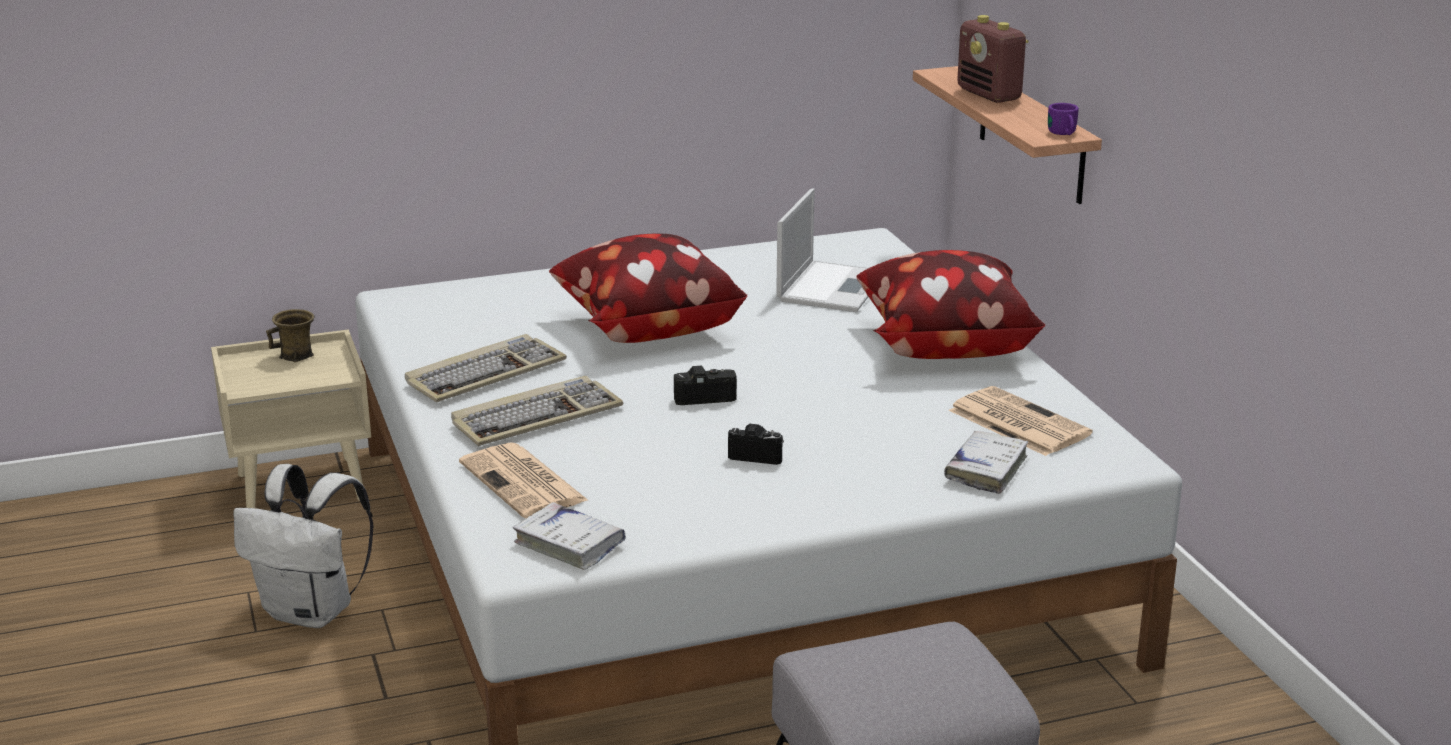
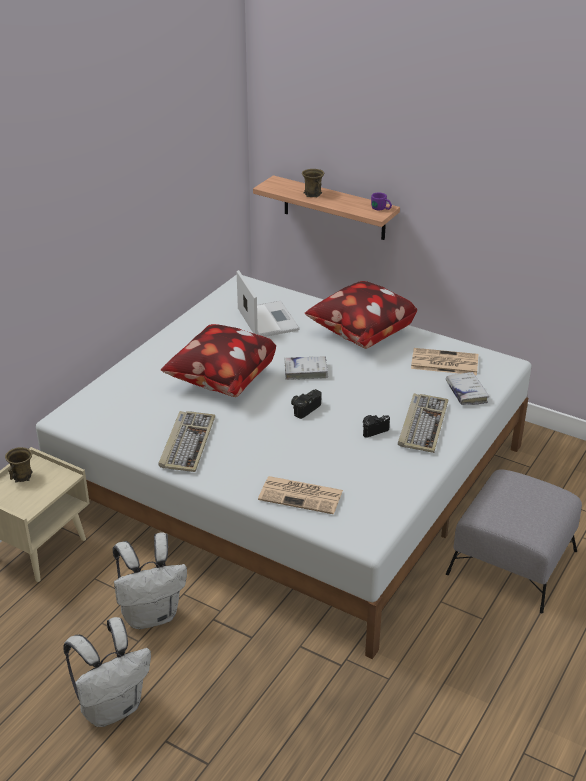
camera: 40 degrees left, 10 degrees up
keyboard [451,376,624,446] -> keyboard moved to [398,393,448,453]
white book [513,502,626,570] -> white book moved to [284,356,328,380]
radio [957,15,1029,103] -> brown mug [302,169,324,197]
none -> white backpack [63,617,151,727]

